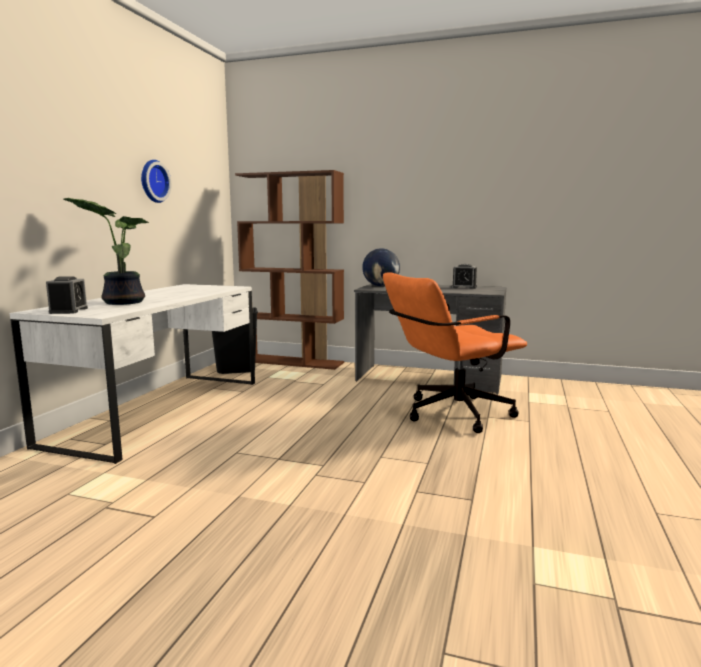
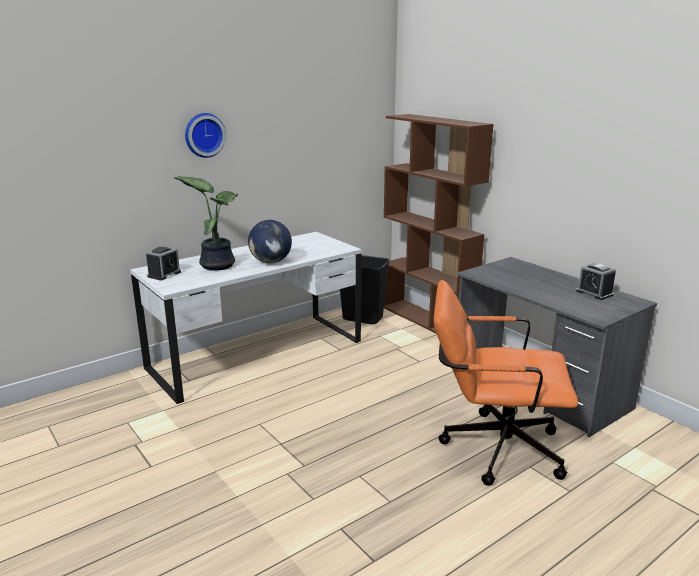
camera: 35 degrees right, 10 degrees up
wall clock [141,160,171,203] -> wall clock moved to [185,113,226,158]
globe [362,248,400,286] -> globe moved to [248,220,292,263]

